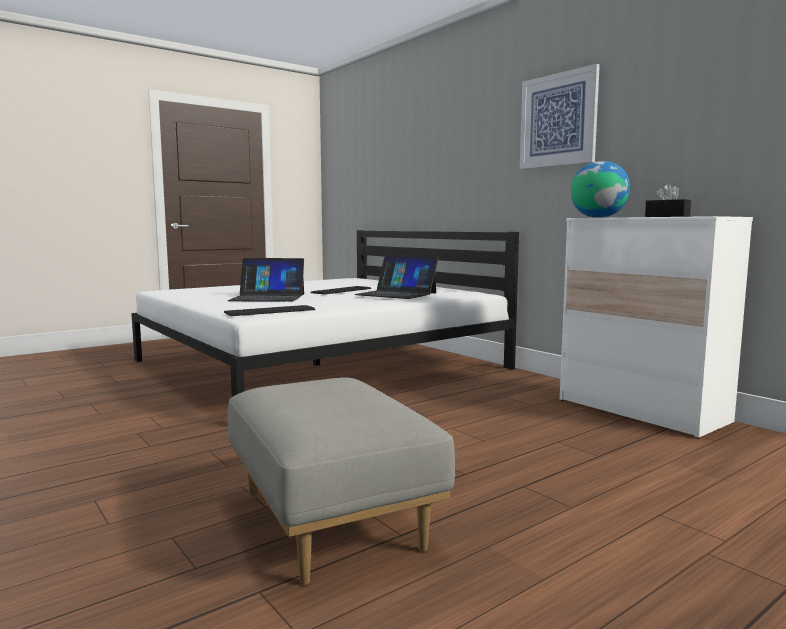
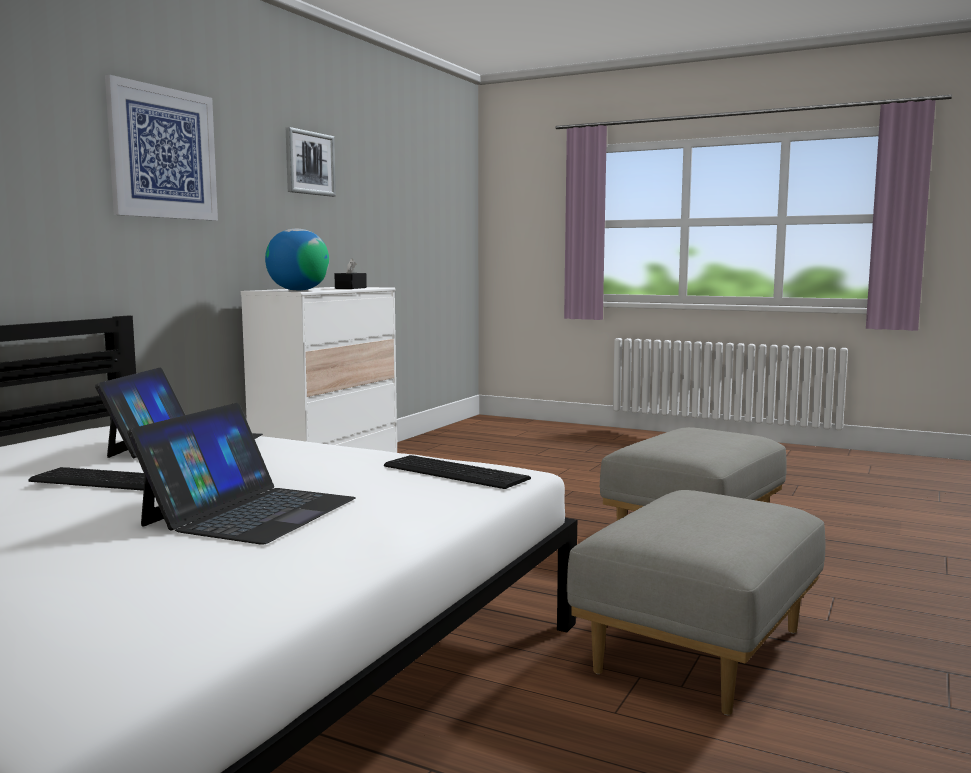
camera: 115 degrees left, 0 degrees up
laptop [227,258,304,302] -> laptop turned 45 degrees clockwise [127,403,356,545]
none -> picture [286,127,336,197]
none -> grey ottoman [567,490,825,715]

